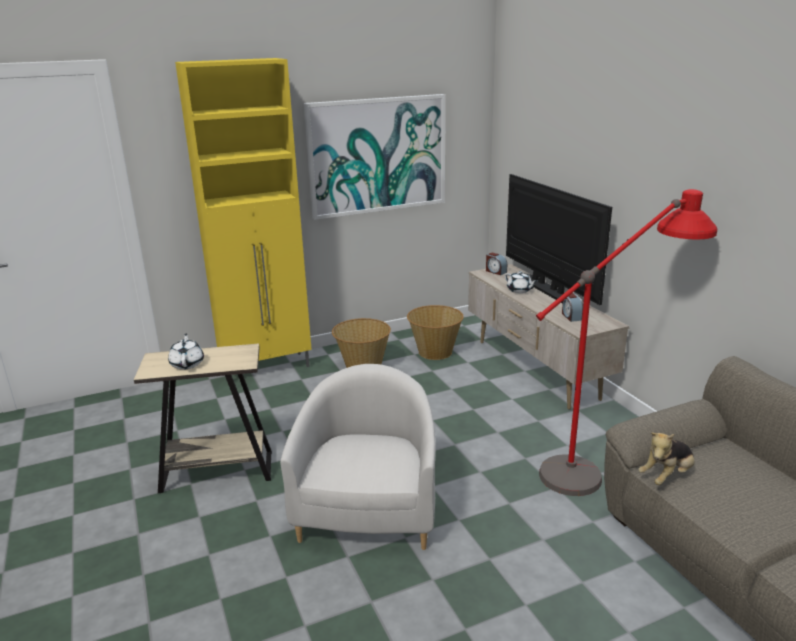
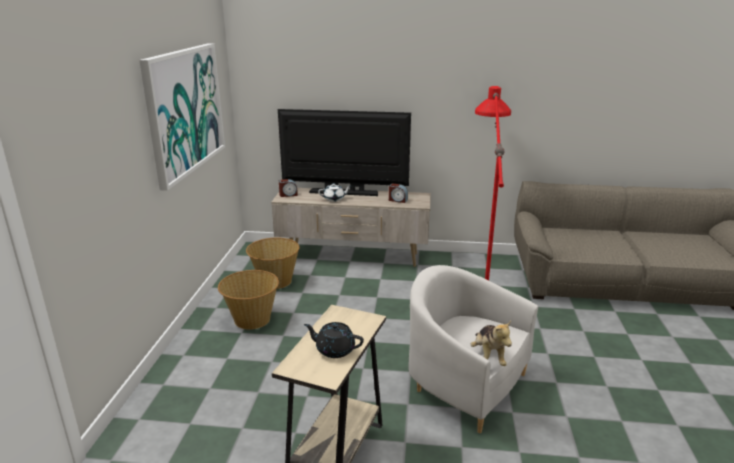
camera: 60 degrees left, 0 degrees up
white teapot [168,334,204,370] -> black teapot [304,322,364,358]
yellow cabinet [175,58,312,367] -> none
plush toy [638,432,695,485] -> plush toy moved to [471,321,512,366]

